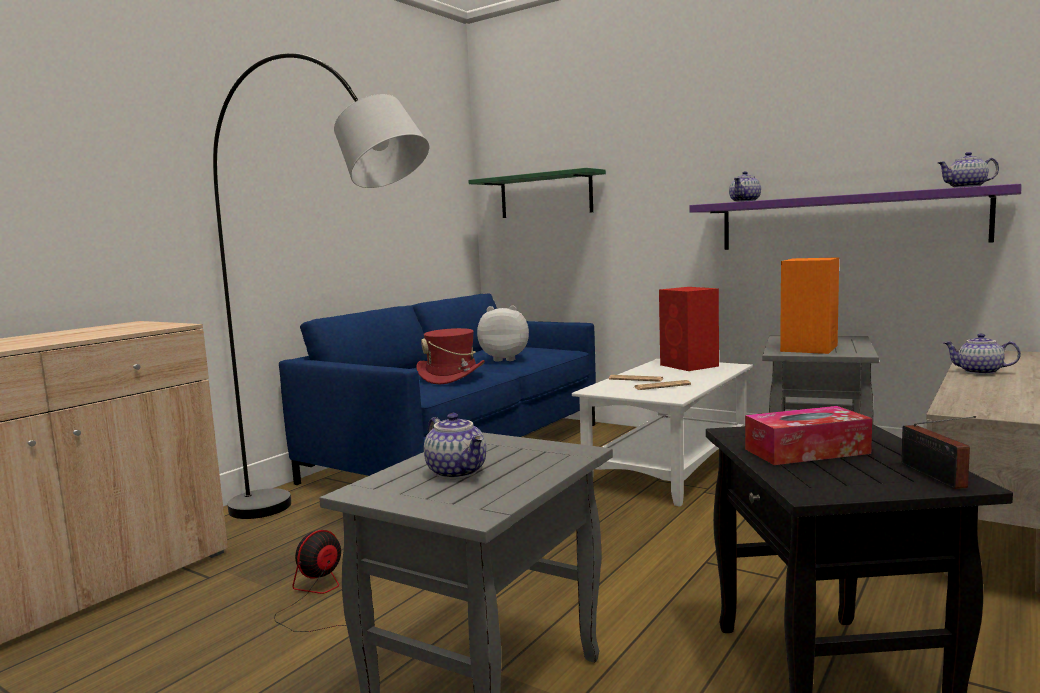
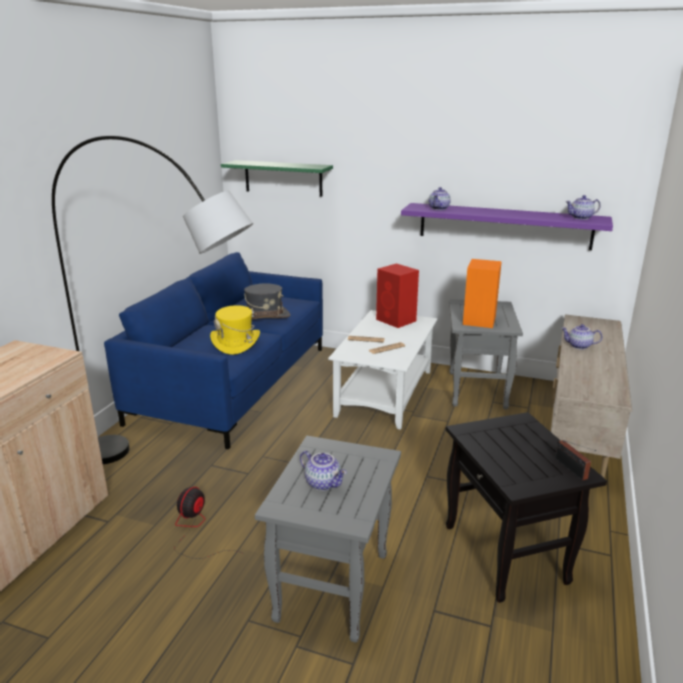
camera: 15 degrees left, 15 degrees up
red hat [416,328,485,385] -> yellow hat [210,305,260,355]
plush toy [477,305,529,361] -> grey hat [244,283,290,319]
tissue box [745,406,872,465] -> none

